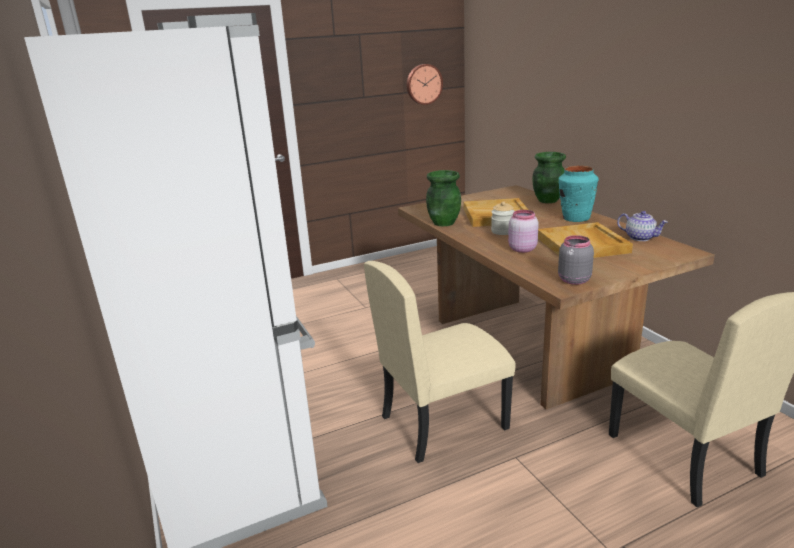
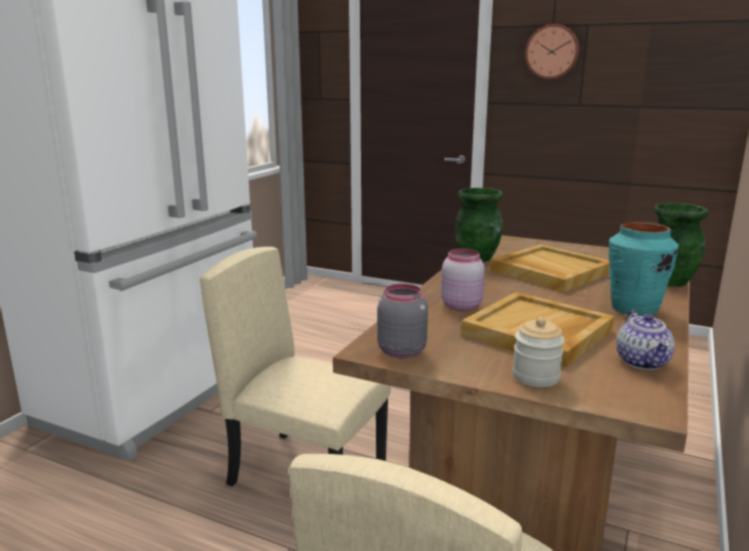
camera: 50 degrees right, 5 degrees down
wall clock [407,64,443,105] -> wall clock moved to [525,24,579,79]
jar [491,201,515,235] -> jar moved to [512,317,565,387]

